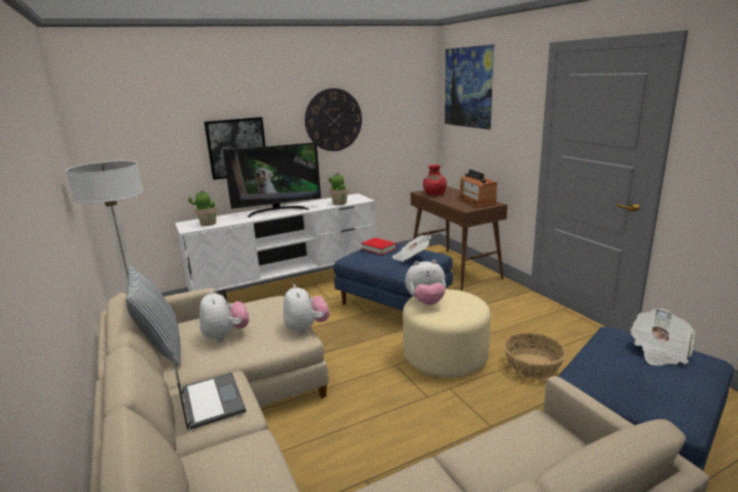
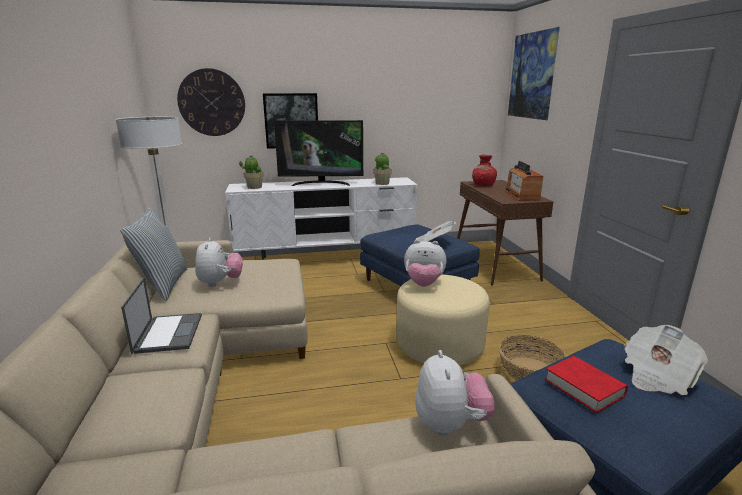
camera: 15 degrees right, 0 degrees up
plush toy [283,284,330,334] -> plush toy moved to [415,350,495,436]
wall clock [305,88,362,151] -> wall clock moved to [177,68,245,136]
red book [361,238,397,255] -> red book moved to [545,356,628,413]

